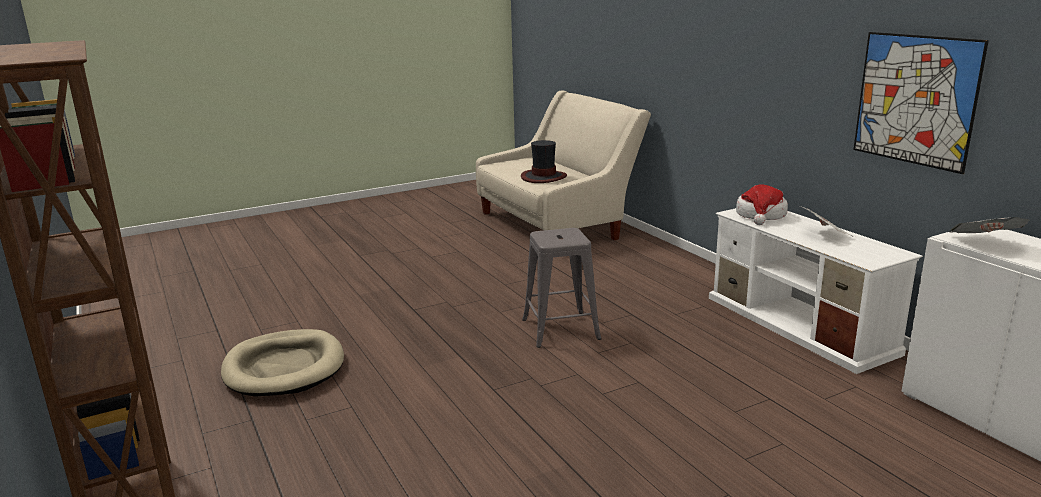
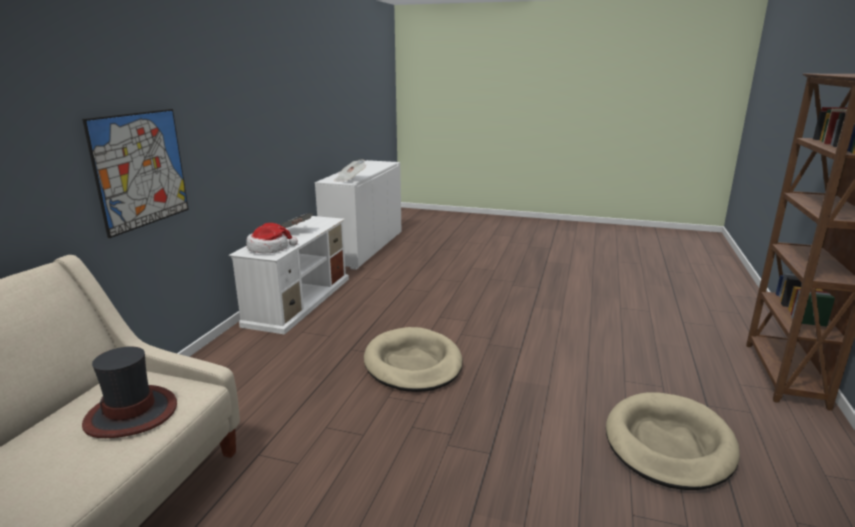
camera: 135 degrees left, 0 degrees up
grey stool [522,228,601,348] -> beige dog bed [364,327,463,392]
picture [853,32,989,174] -> picture moved to [82,109,189,238]

